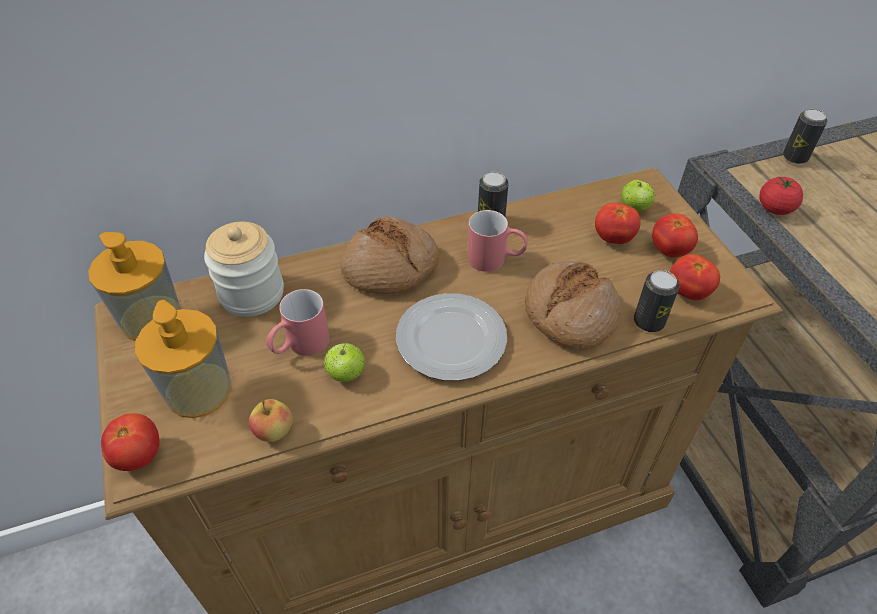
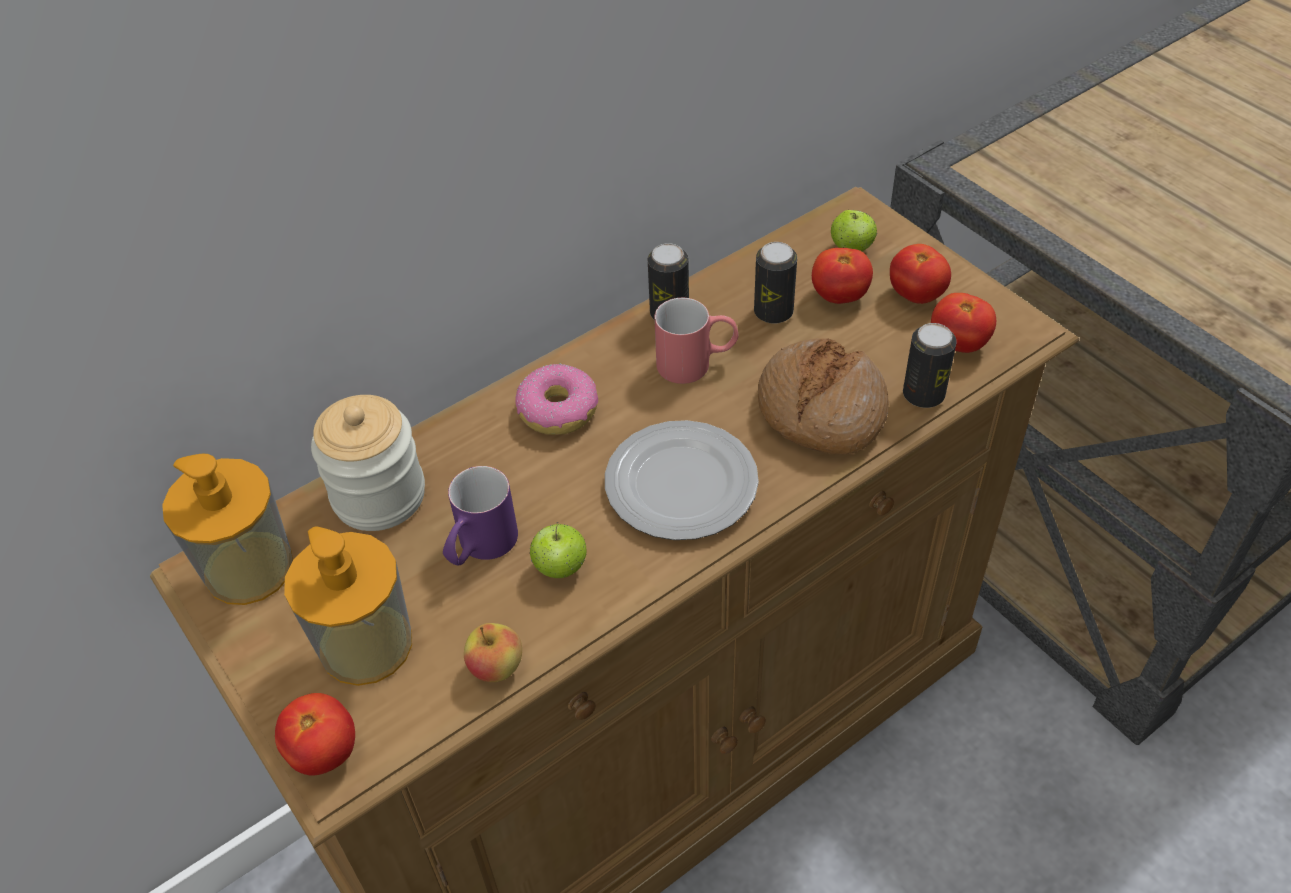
camera: 15 degrees left, 0 degrees up
red mug [266,289,330,356] -> purple mug [443,466,518,565]
bread [340,217,439,294] -> donut [515,364,598,435]
tomato [759,176,803,215] -> none
can [783,109,828,164] -> can moved to [754,242,797,324]

